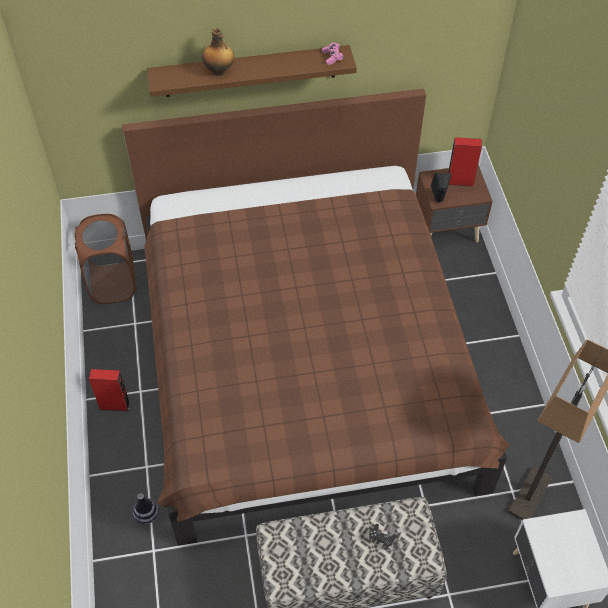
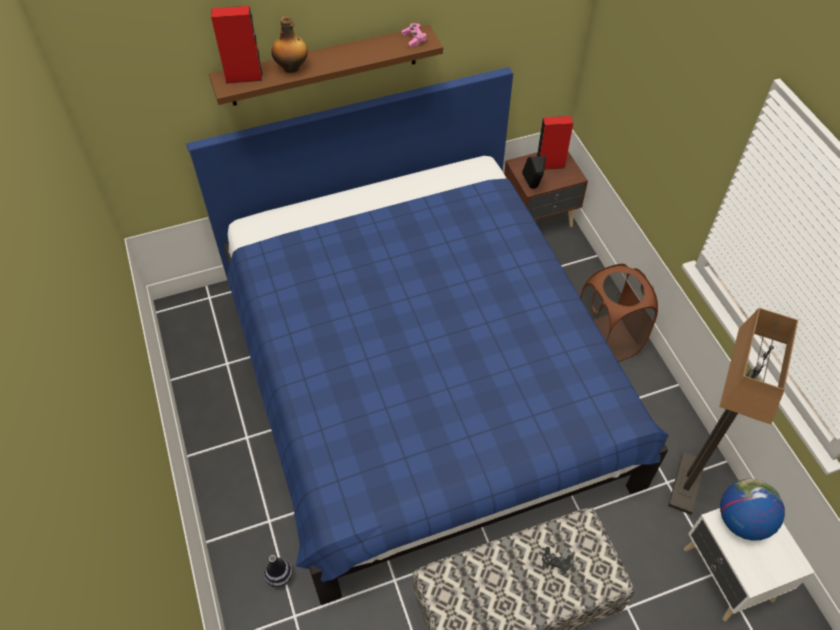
camera: 10 degrees left, 0 degrees up
brown laundry basket [75,214,137,304] -> brown laundry basket moved to [580,264,658,362]
red speaker [89,369,130,411] -> red speaker moved to [211,6,263,84]
brown bed [122,89,509,545] -> blue bed [186,67,669,605]
none -> globe [720,479,785,540]

